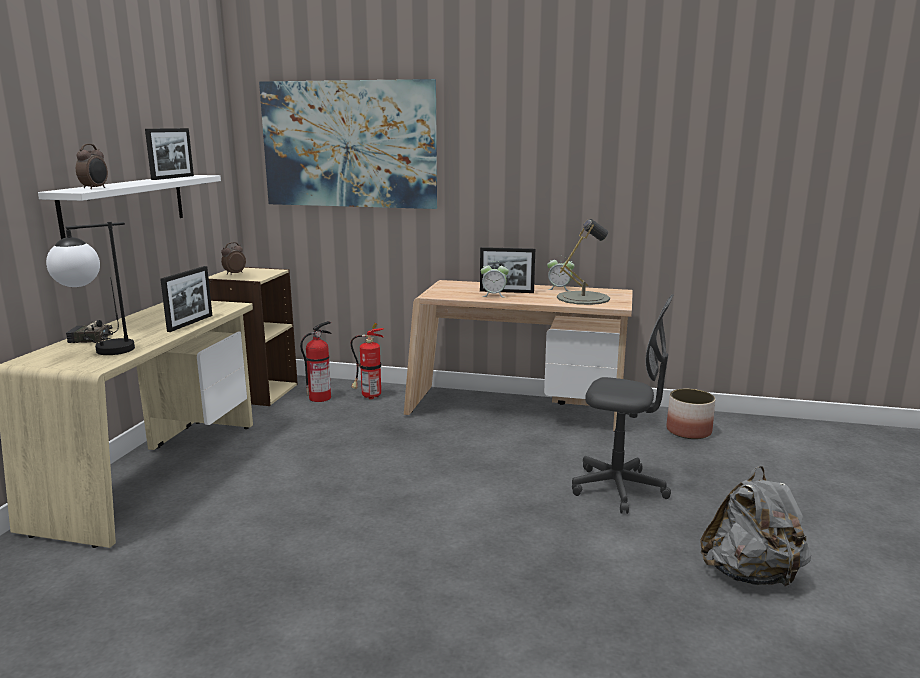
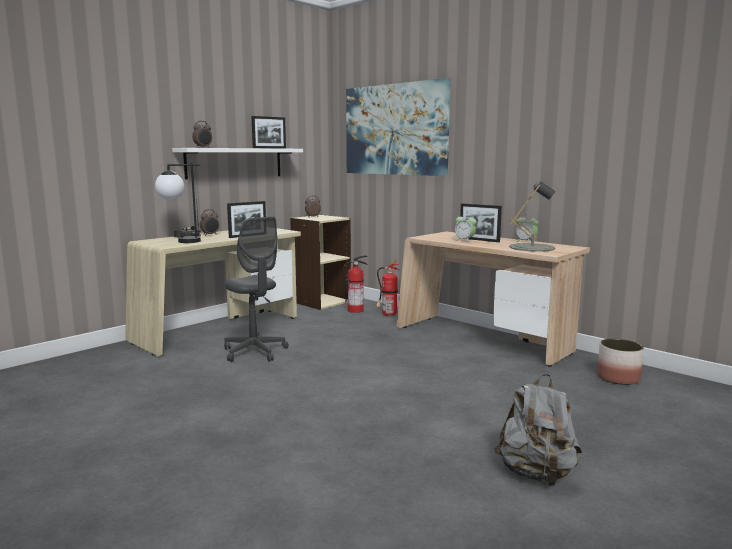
camera: 30 degrees right, 5 degrees down
grey office chair [572,295,673,514] -> grey office chair moved to [224,217,289,362]
none -> alarm clock [200,209,219,235]

